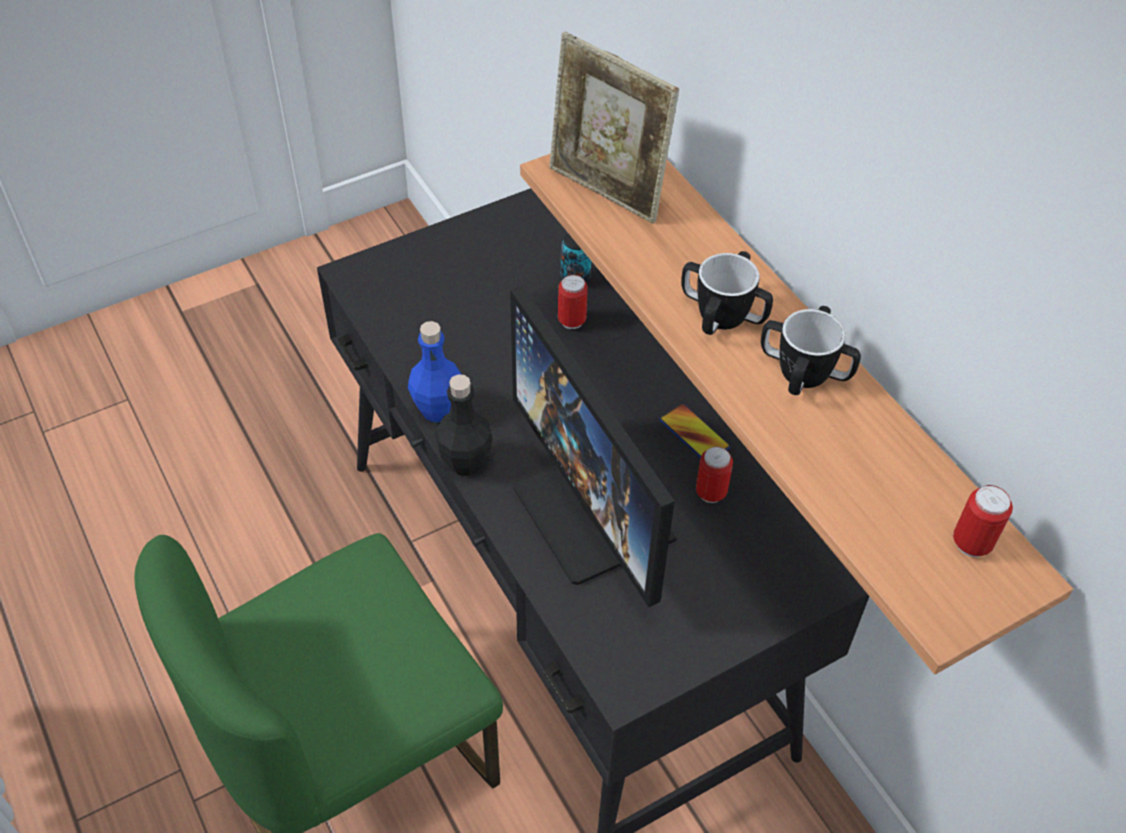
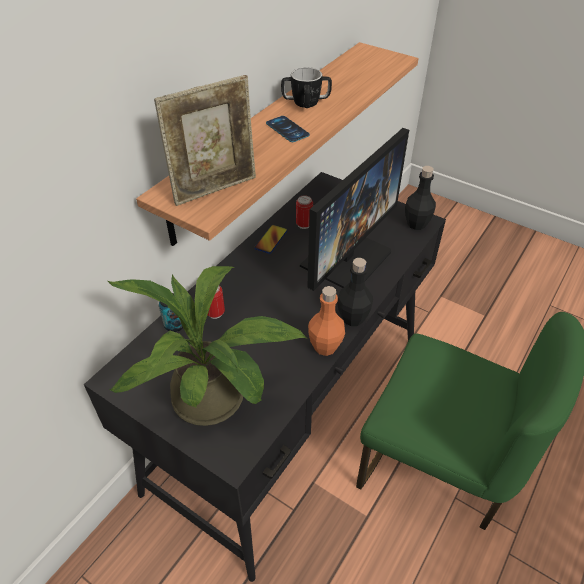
camera: 115 degrees left, 5 degrees down
blue bottle [408,321,462,423] -> orange bottle [308,286,345,356]
picture frame [549,32,679,224] -> picture frame turned 45 degrees clockwise [154,75,256,206]
mug [681,251,773,335] -> phone [266,116,310,142]
can [953,485,1013,557] -> none
none -> potted plant [108,266,308,426]
none -> black bottle [405,166,436,230]

